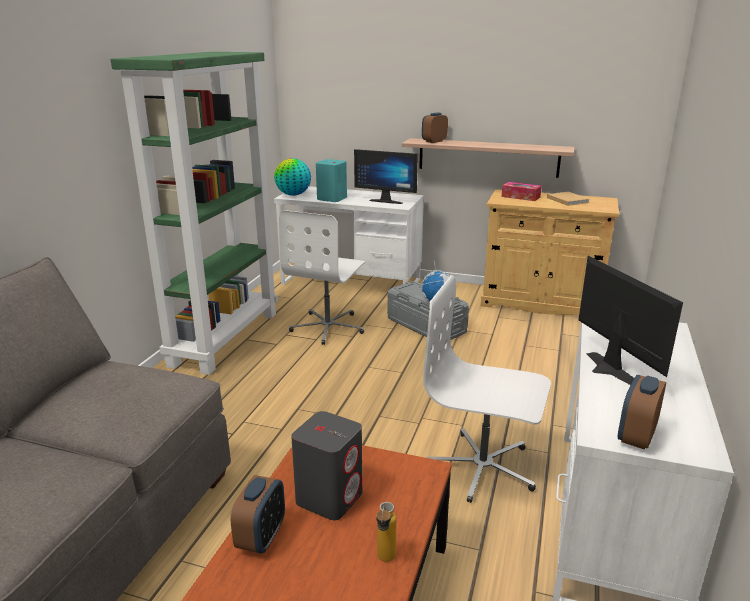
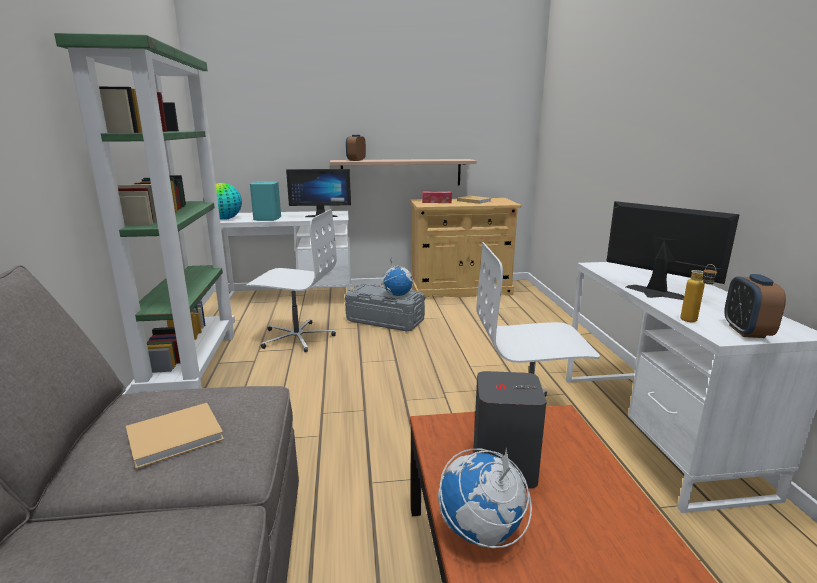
camera: 25 degrees left, 5 degrees down
alarm clock [231,475,285,554] -> globe [438,448,532,548]
white office chair [279,210,366,345] -> white office chair turned 75 degrees counterclockwise [246,209,337,352]
bottle [376,502,397,562] -> bottle moved to [680,264,717,322]
none -> beige book [126,403,224,469]

